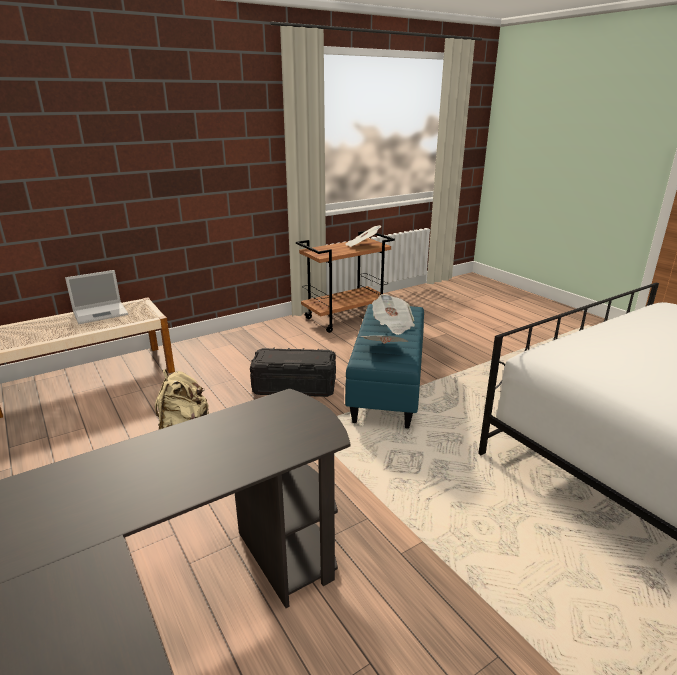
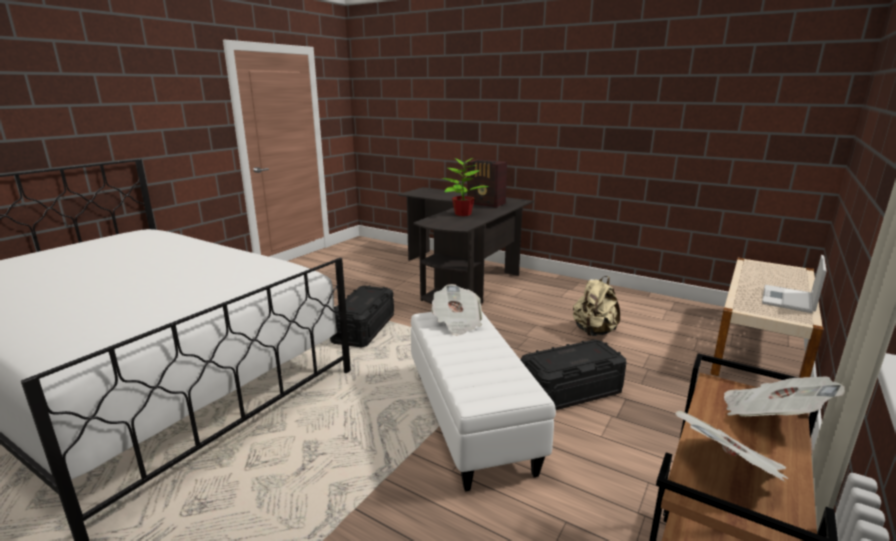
camera: 155 degrees right, 5 degrees down
blue ottoman [345,304,424,429] -> white ottoman [411,312,556,491]
newspaper [372,294,415,335] -> newspaper moved to [724,376,845,416]
none -> black storage box [330,285,394,347]
none -> potted plant [442,155,489,216]
none -> radio [467,160,507,208]

